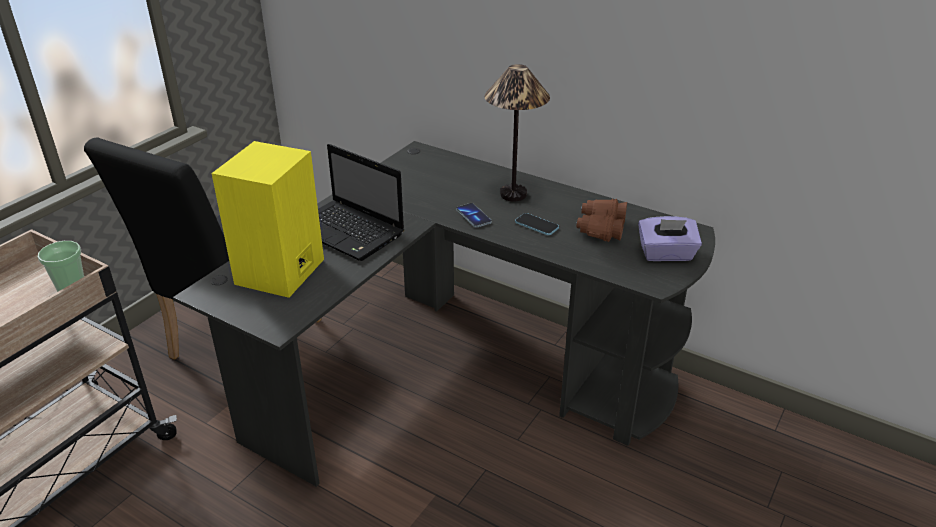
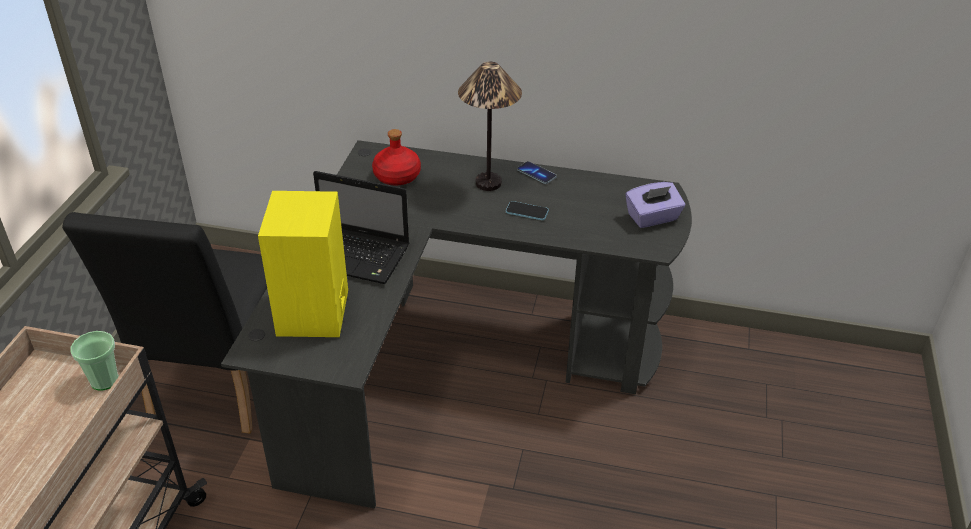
camera: 20 degrees left, 5 degrees up
phone [456,203,492,228] -> phone moved to [517,161,557,184]
brown binoculars [576,199,627,242] -> none
none -> red bottle [372,129,421,185]

